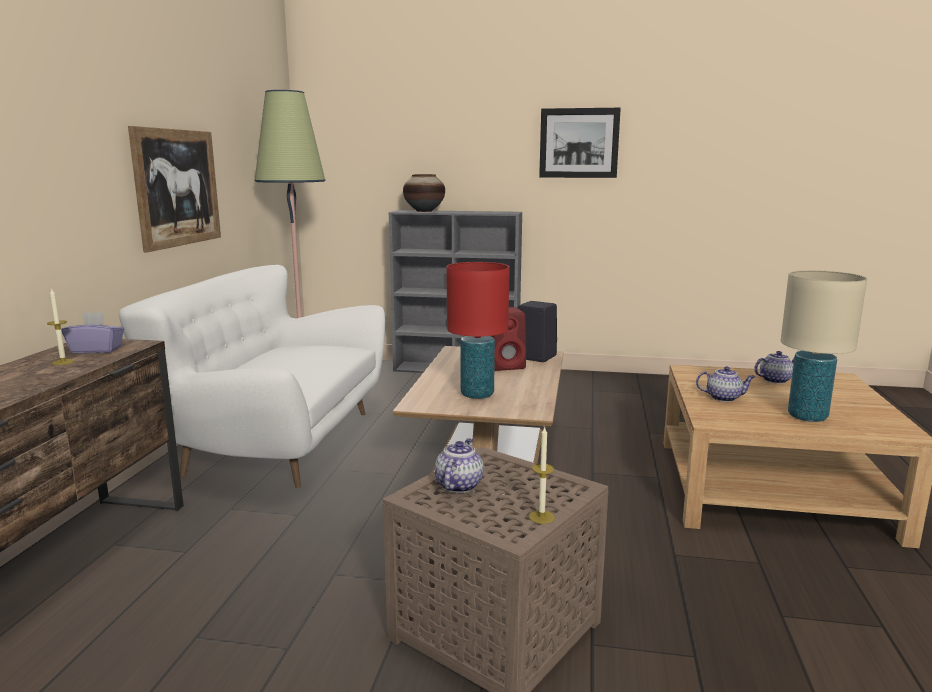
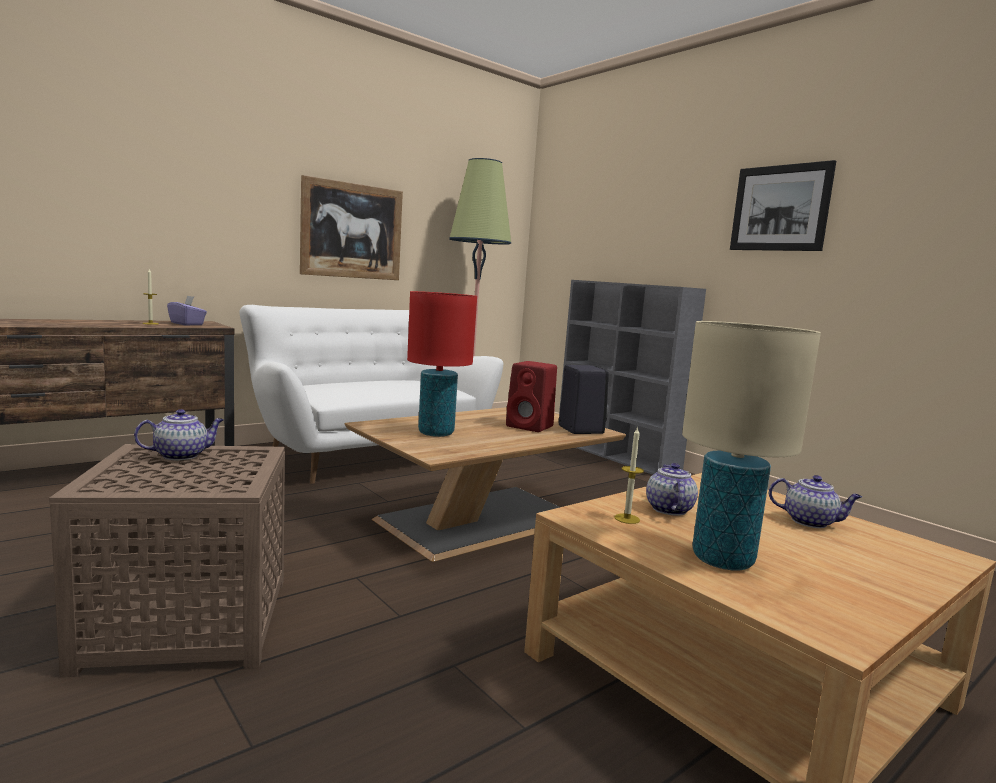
camera: 40 degrees right, 5 degrees down
vase [403,174,445,212] -> none
candle [529,426,555,524] -> candle moved to [615,426,644,524]
teapot [696,366,755,402] -> teapot turned 135 degrees counterclockwise [646,463,698,516]

